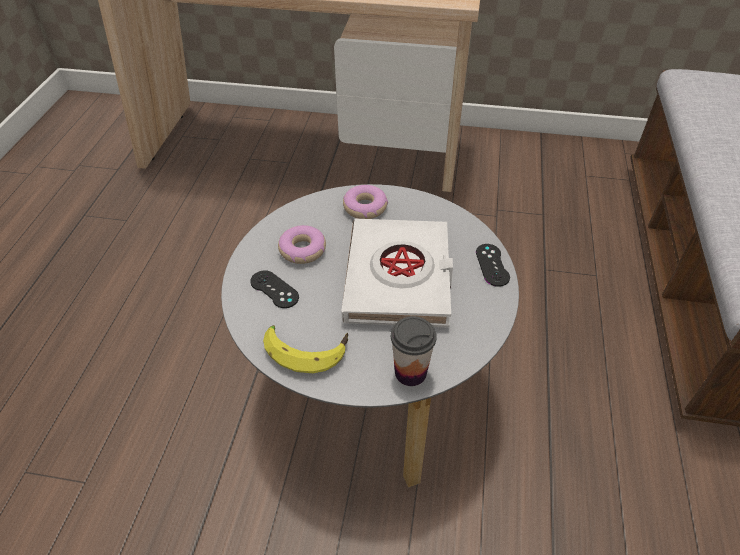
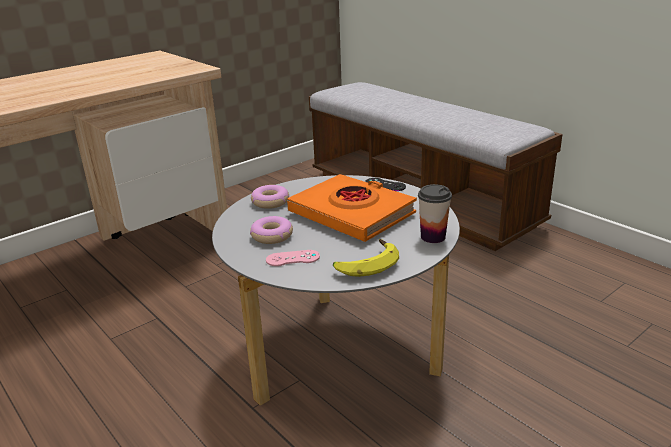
camera: 50 degrees left, 20 degrees down
black game controller [250,271,299,308] -> pink game controller [266,250,320,266]
white book [341,219,453,328] -> orange book [287,174,417,242]

